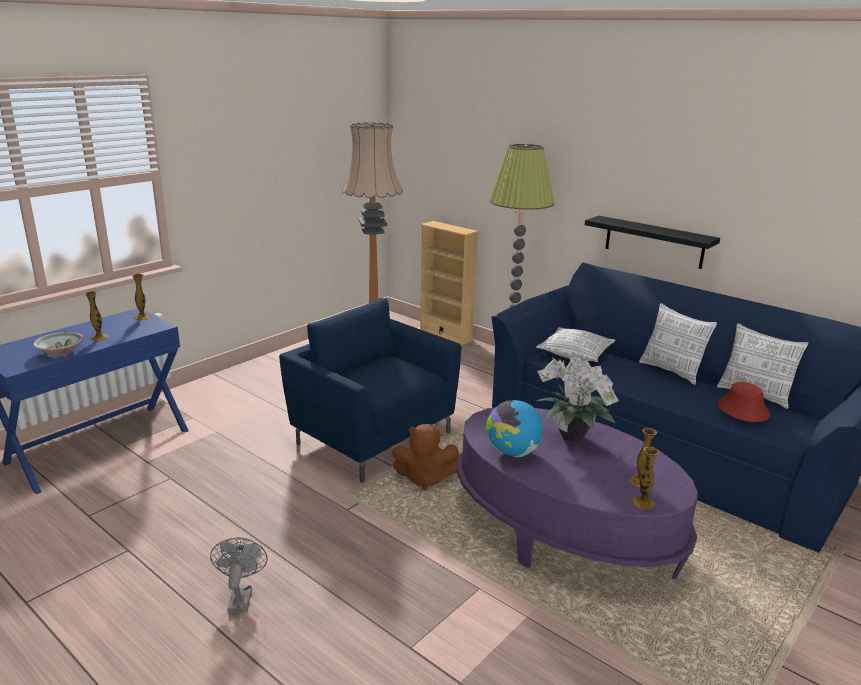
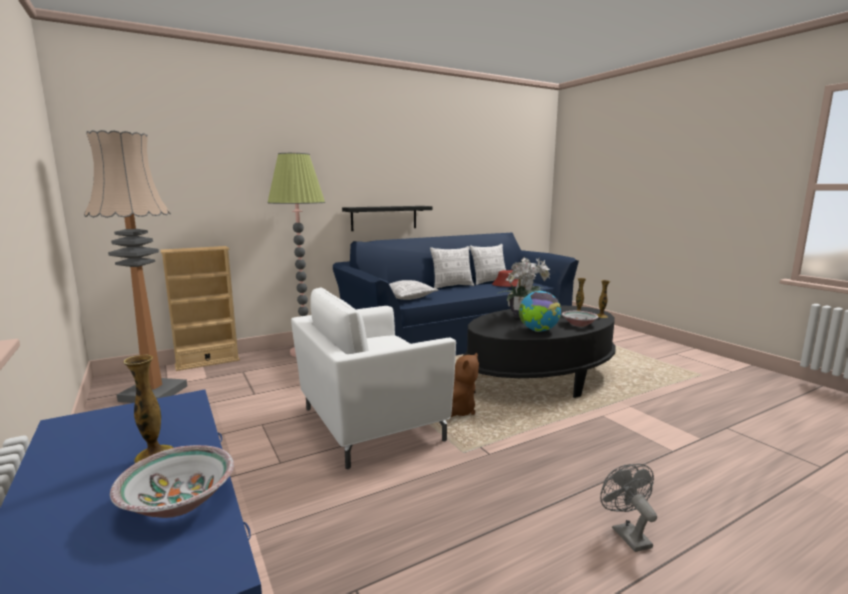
camera: 70 degrees left, 10 degrees down
vase [132,274,150,320] -> none
grey fan [210,537,268,613] -> grey fan turned 60 degrees clockwise [600,464,657,552]
blue armchair [279,298,461,482] -> white armchair [291,287,456,469]
purple coffee table [456,407,698,579] -> black coffee table [464,305,615,398]
none -> bowl [562,311,598,327]

